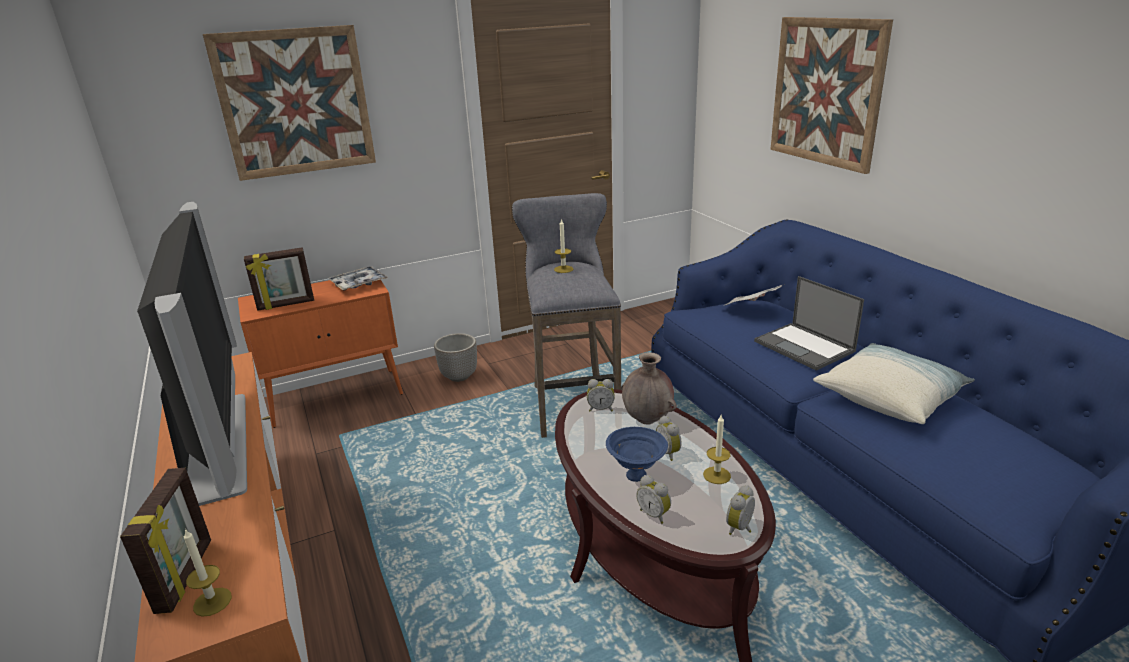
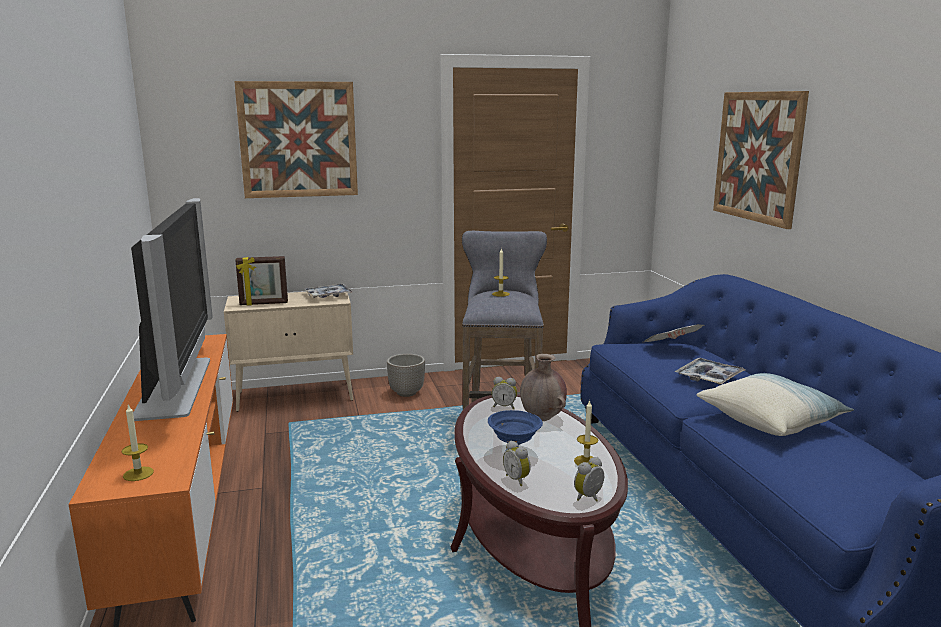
camera: 10 degrees right, 10 degrees down
picture frame [120,468,211,614] -> none
orange cabinet [238,280,403,428] -> beige cabinet [224,292,353,412]
alarm clock [656,416,682,461] -> none
laptop [754,276,864,371] -> tray [675,358,745,385]

